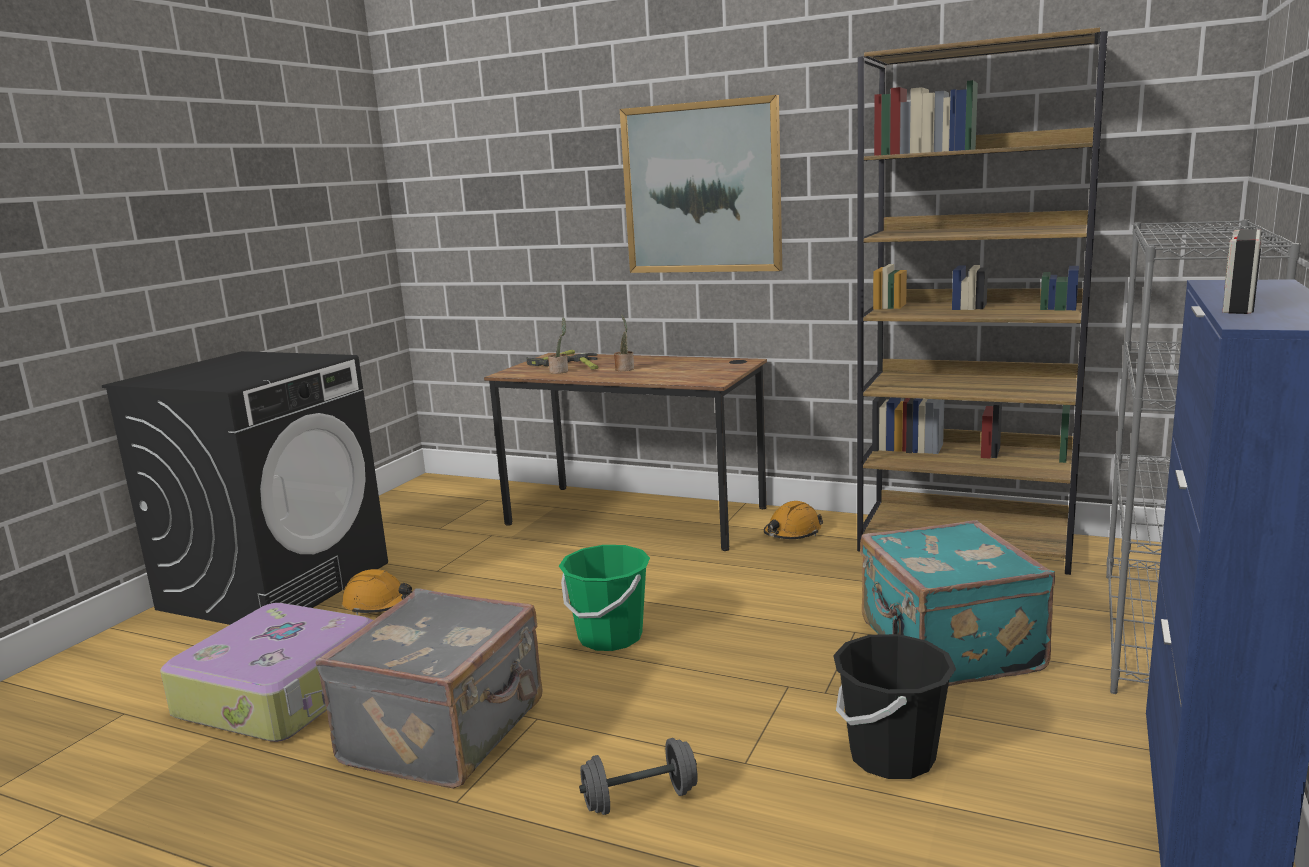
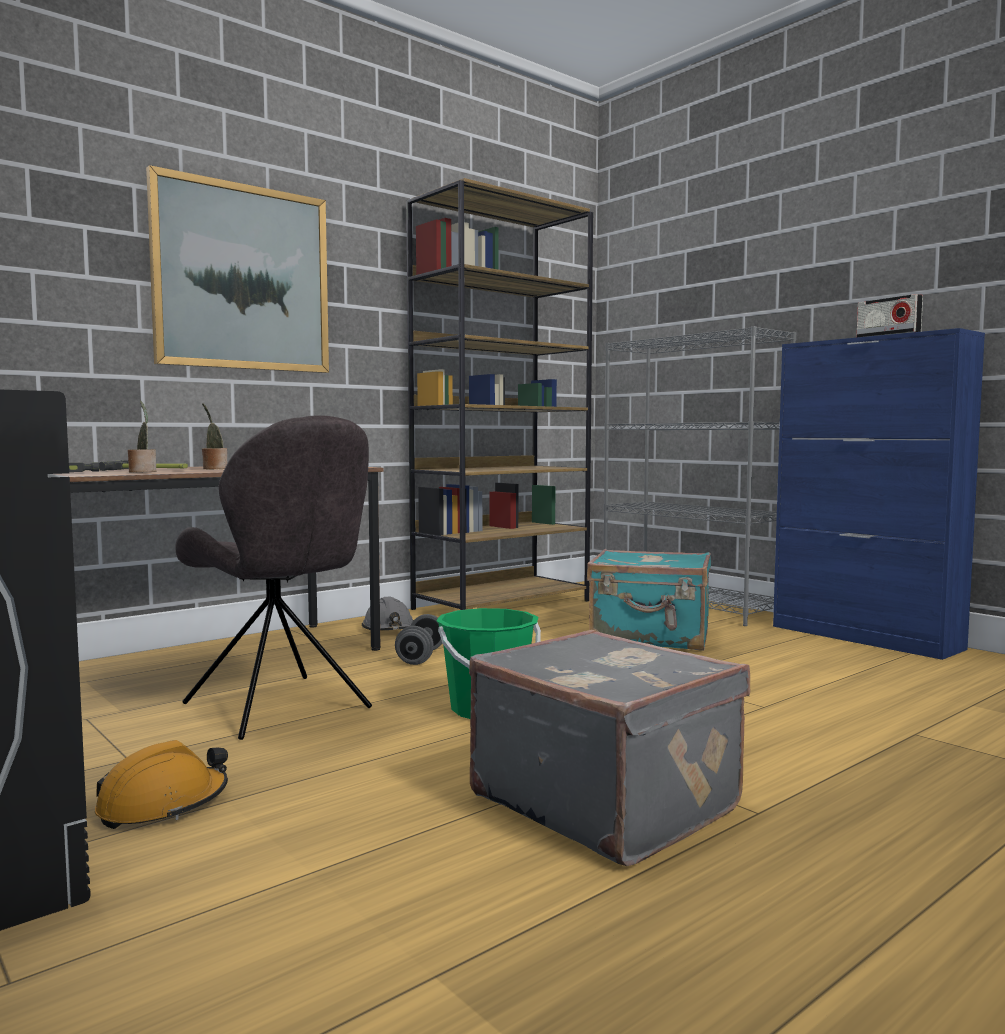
camera: 65 degrees left, 10 degrees down
suitcase [160,603,373,742] -> none
grey dumbbell [579,738,698,815] -> grey dumbbell moved to [395,614,442,665]
orange hard hat [764,501,823,539] -> grey hard hat [362,597,414,631]
black bucket [833,634,956,779] -> none
none -> grey chair [175,415,372,740]

